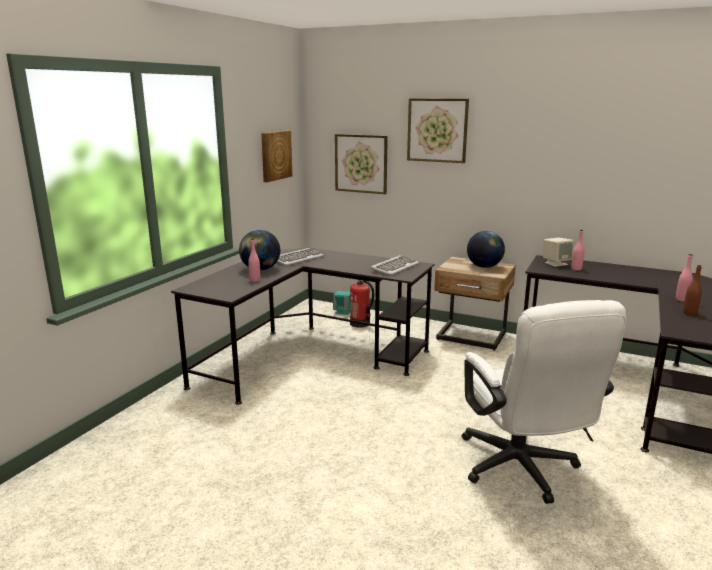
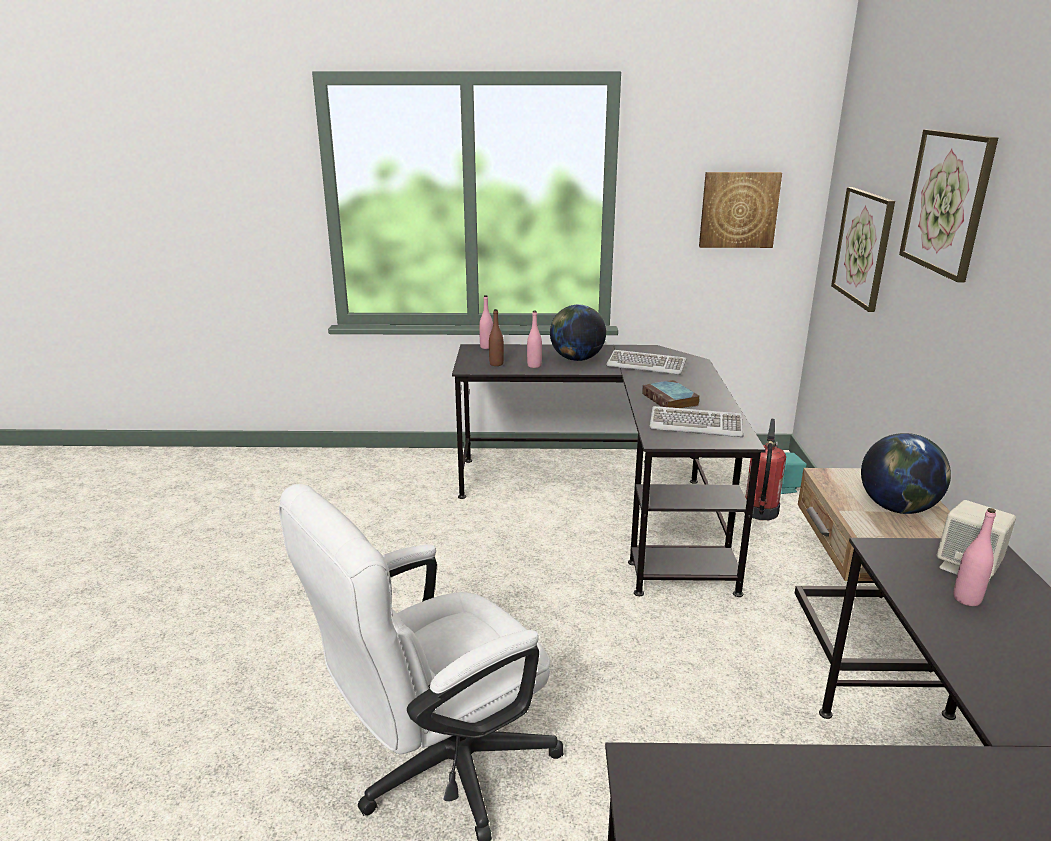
camera: 65 degrees right, 5 degrees up
pink bottle [676,254,693,302] -> pink bottle moved to [479,295,493,349]
brown bottle [683,265,702,315] -> brown bottle moved to [489,309,504,366]
none -> book [642,380,700,409]

